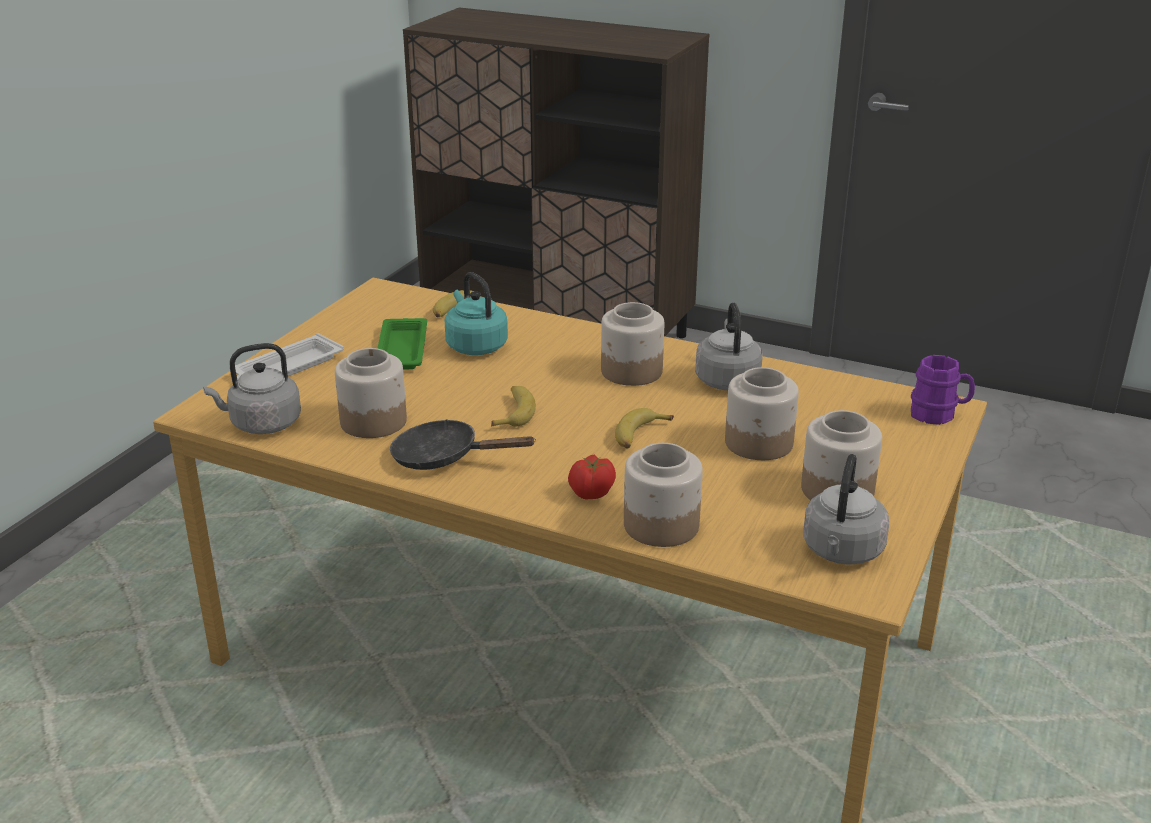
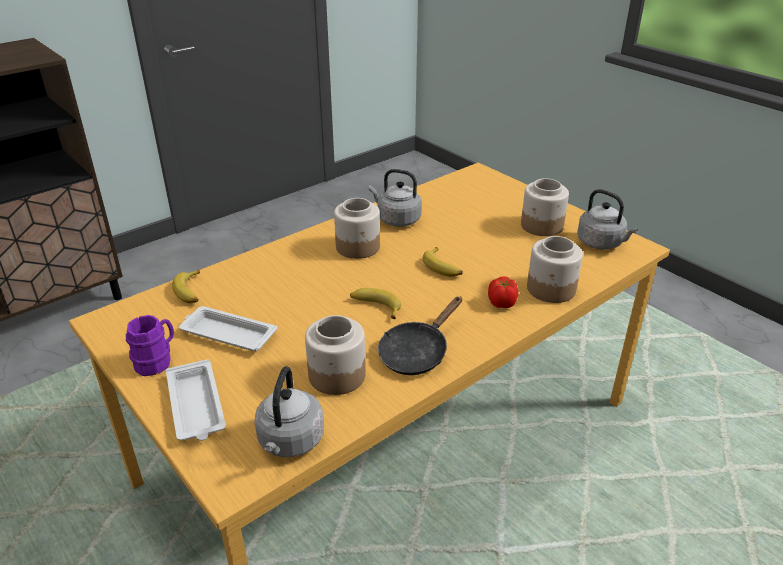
camera: 65 degrees left, 5 degrees up
green tray [377,318,427,369] -> white tray [179,306,277,351]
turquoise kettle [445,272,508,355] -> none
jar [725,367,799,460] -> none
purple mug [911,355,975,425] -> purple mug moved to [126,315,174,376]

